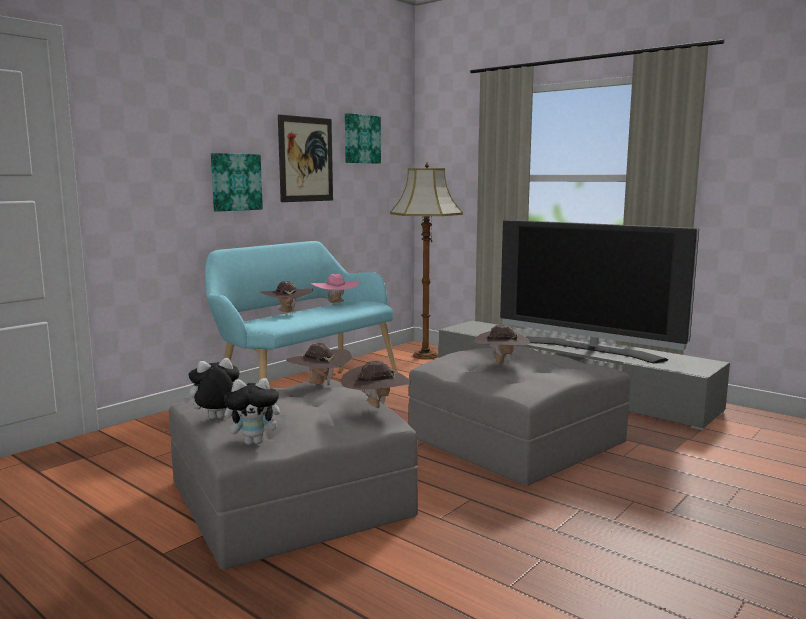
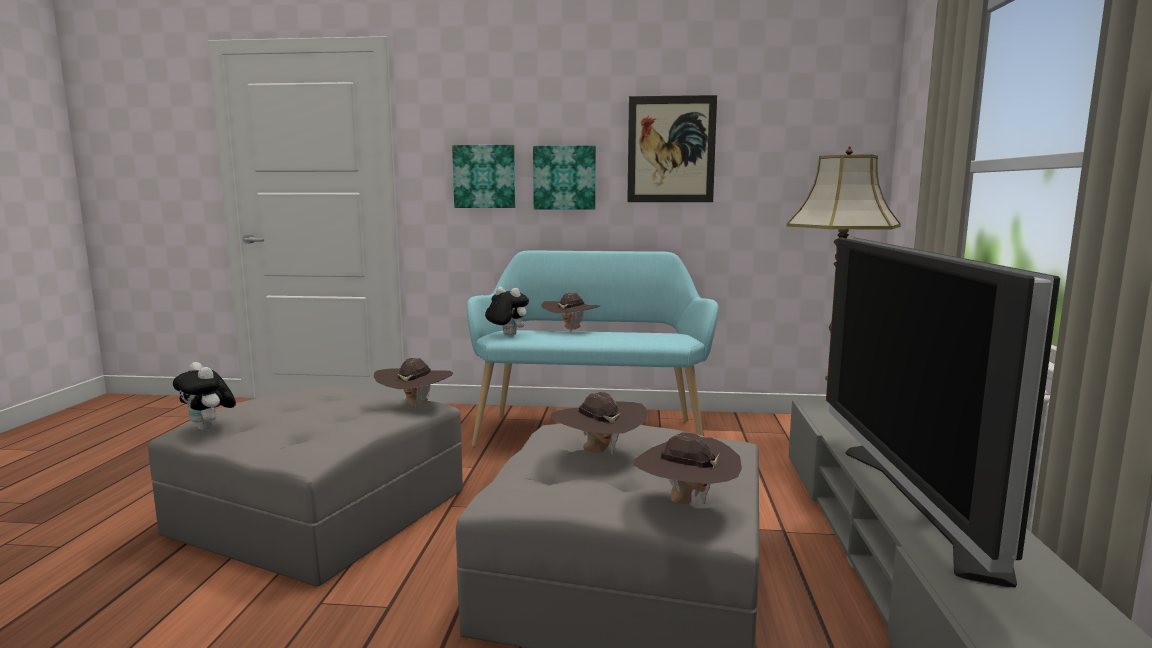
camera: 55 degrees right, 0 degrees up
plush toy [183,358,240,419] -> plush toy moved to [485,287,529,336]
pink hat [311,274,361,303] -> none
brown hat [341,361,411,408] -> brown hat moved to [634,433,742,504]
picture [345,113,381,164] -> picture moved to [452,145,515,208]

